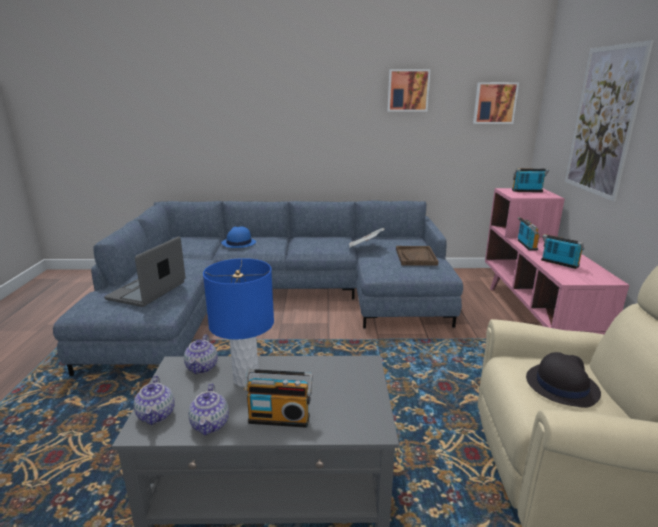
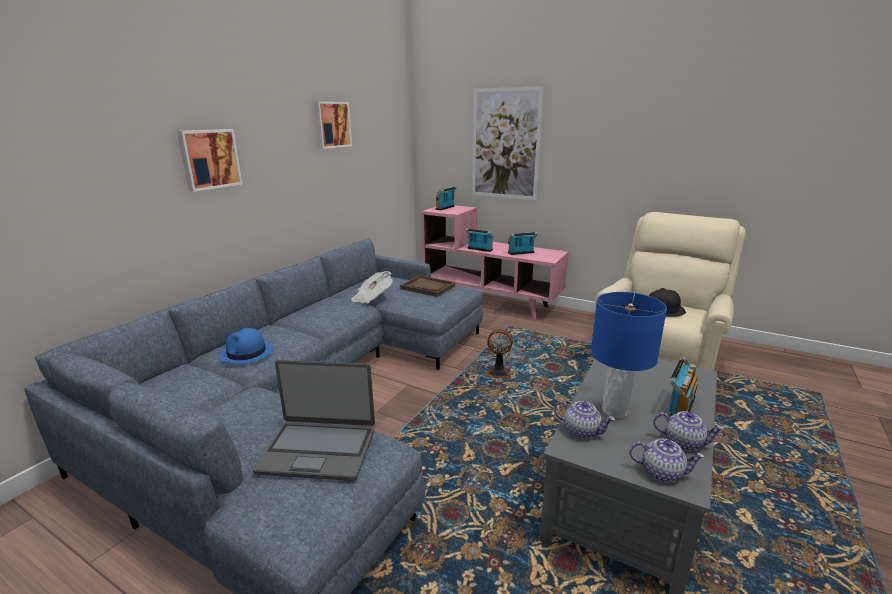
camera: 60 degrees left, 0 degrees up
laptop [104,236,186,307] -> laptop turned 45 degrees counterclockwise [253,360,375,481]
picture [473,82,519,124] -> picture moved to [177,129,242,192]
none -> fan [485,329,513,379]

